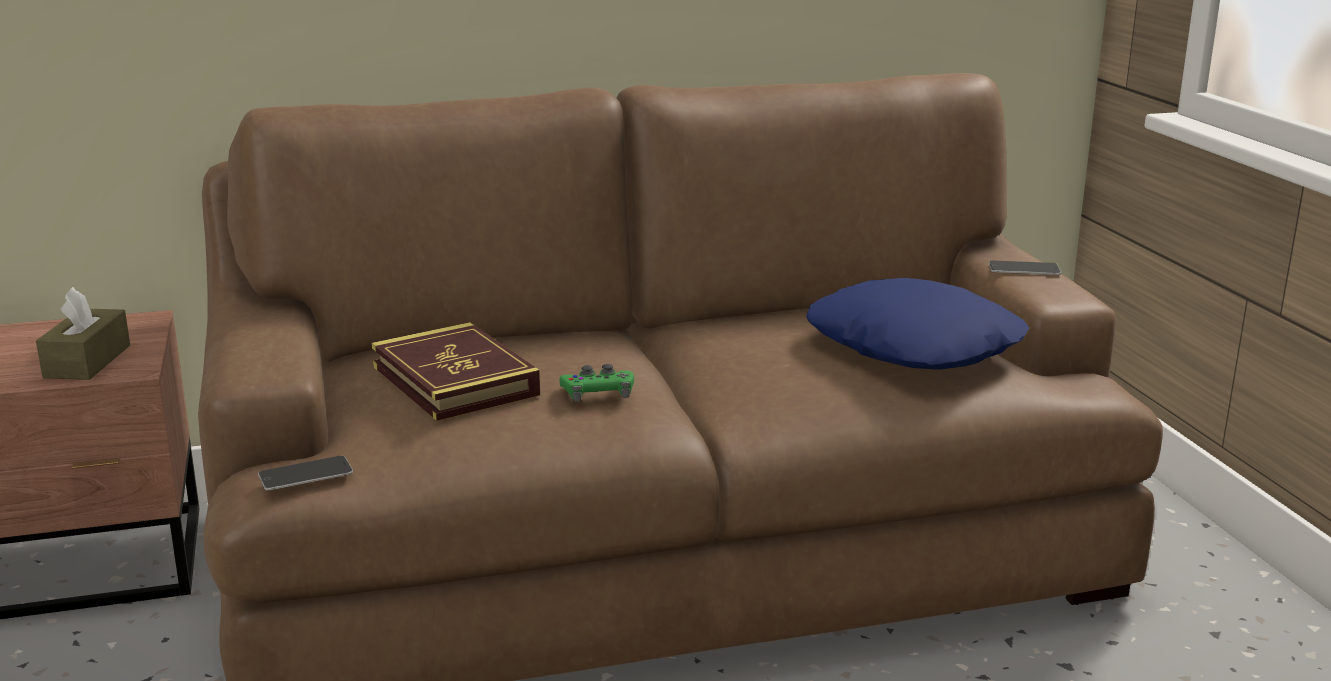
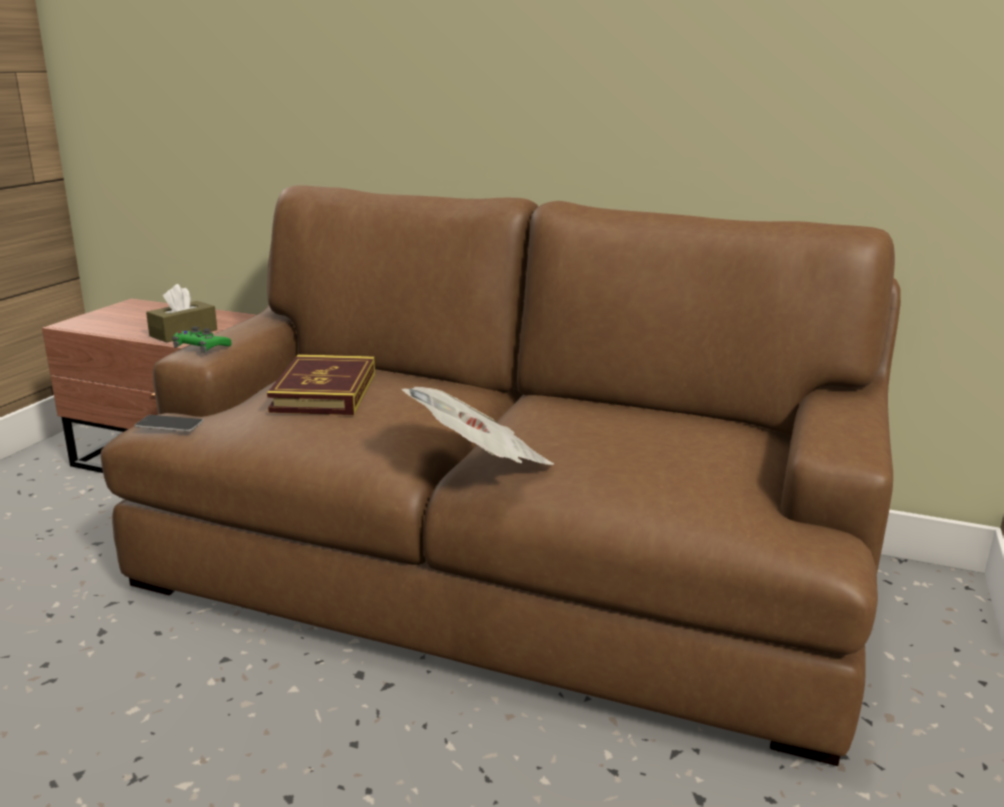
camera: 35 degrees right, 0 degrees up
green game controller [559,364,634,402] -> green game controller moved to [172,326,231,353]
blue pillow [806,278,1029,370] -> none
phone [988,260,1061,275] -> none
none -> newspaper [401,387,554,465]

